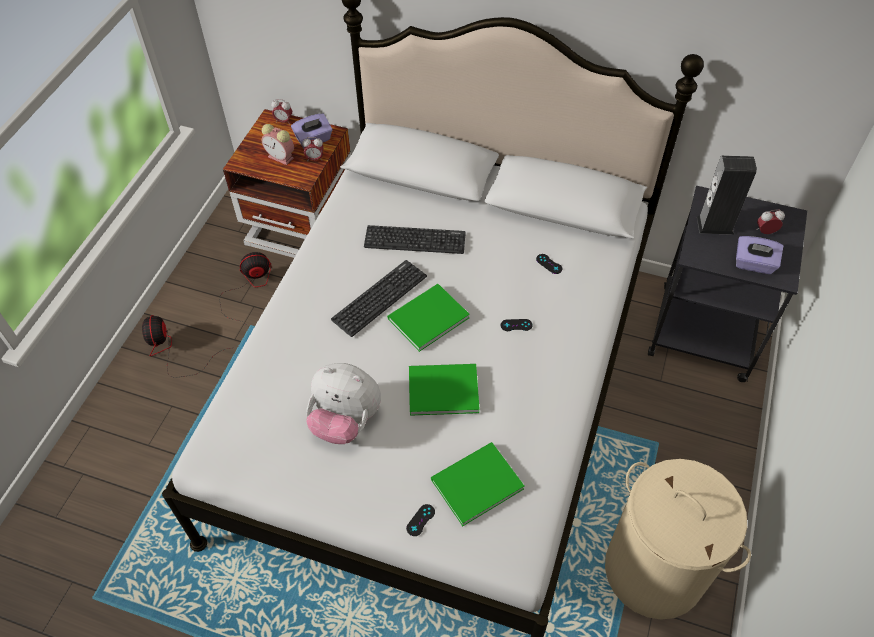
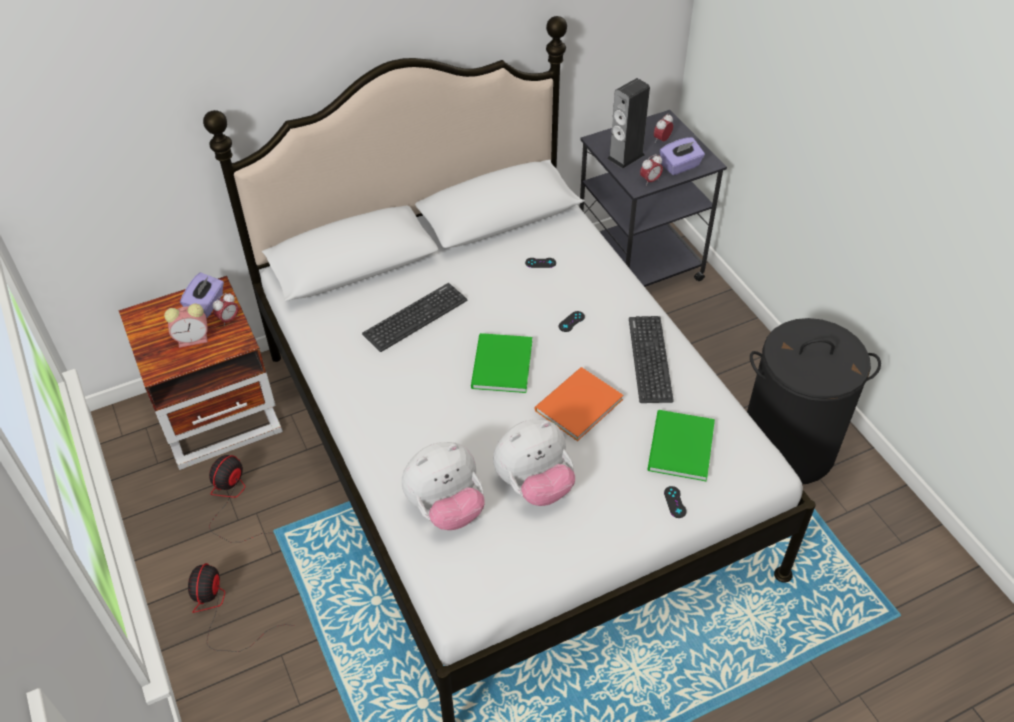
camera: 45 degrees left, 5 degrees down
fan [142,315,230,378] -> fan turned 60 degrees clockwise [188,563,295,652]
alarm clock [271,99,292,123] -> alarm clock moved to [640,154,663,186]
keyboard [331,260,427,337] -> keyboard moved to [629,316,674,403]
green book [409,364,480,416] -> orange book [534,367,624,441]
beige laundry basket [605,459,751,620] -> black laundry basket [747,318,881,484]
none -> plush toy [402,442,485,530]

